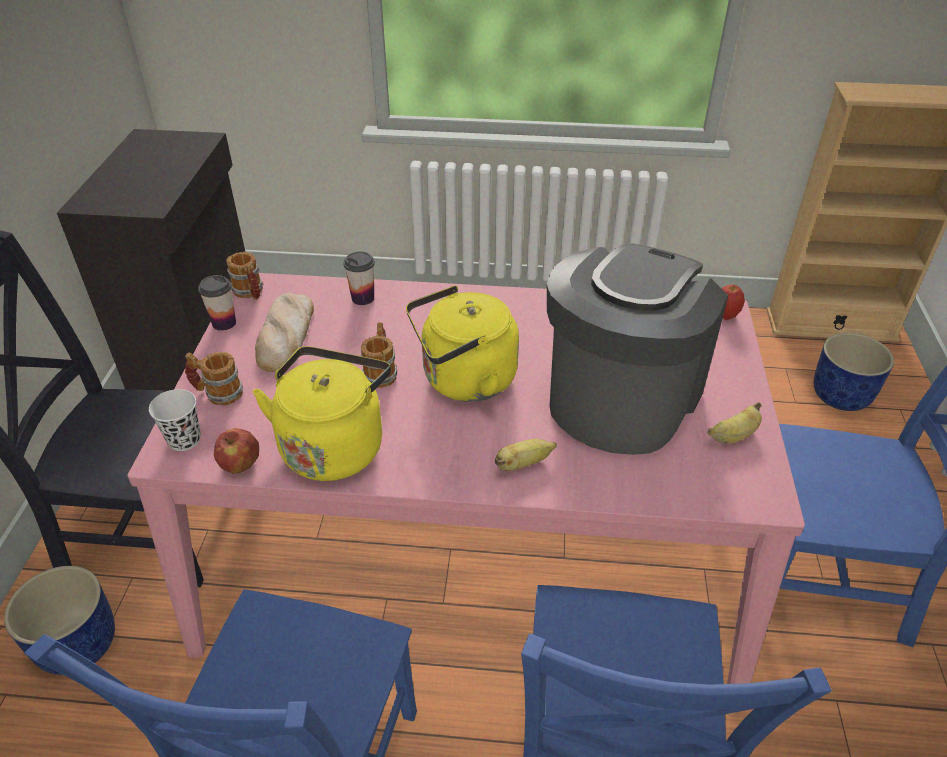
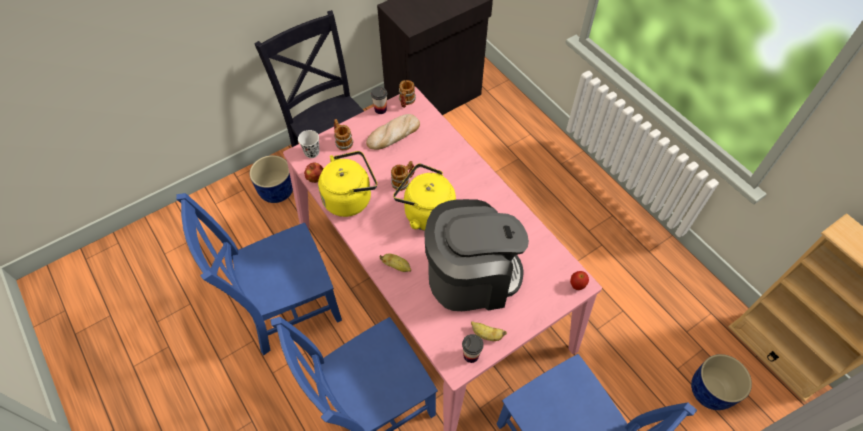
camera: 50 degrees right, 15 degrees up
cup [343,251,375,305] -> cup moved to [462,334,484,363]

